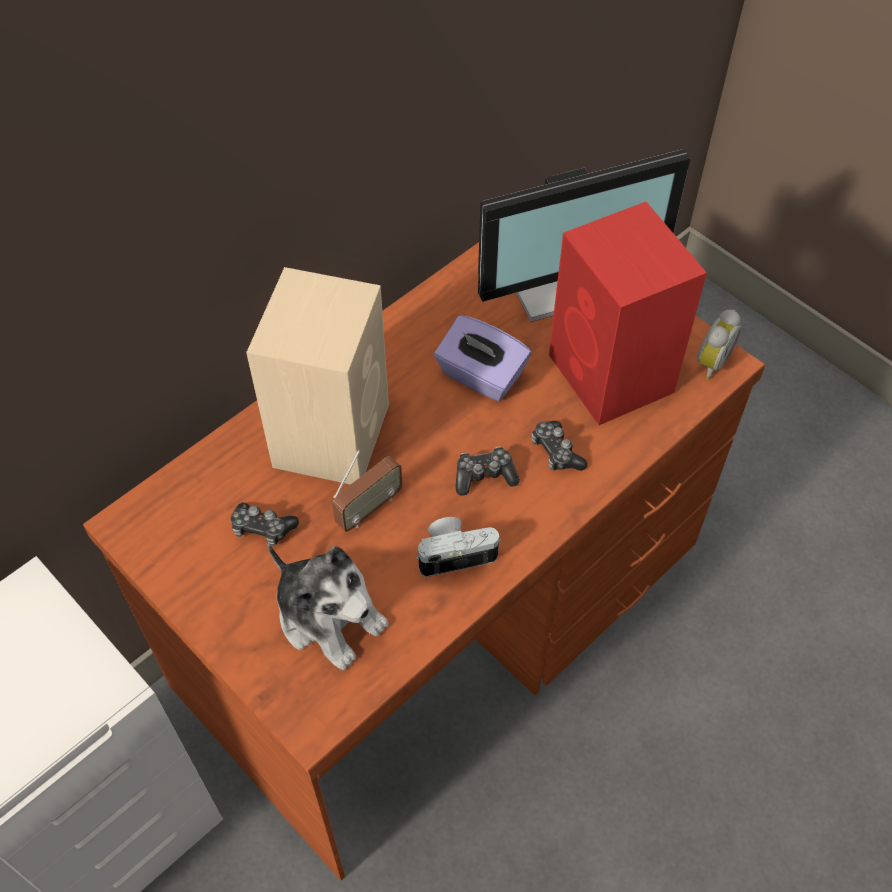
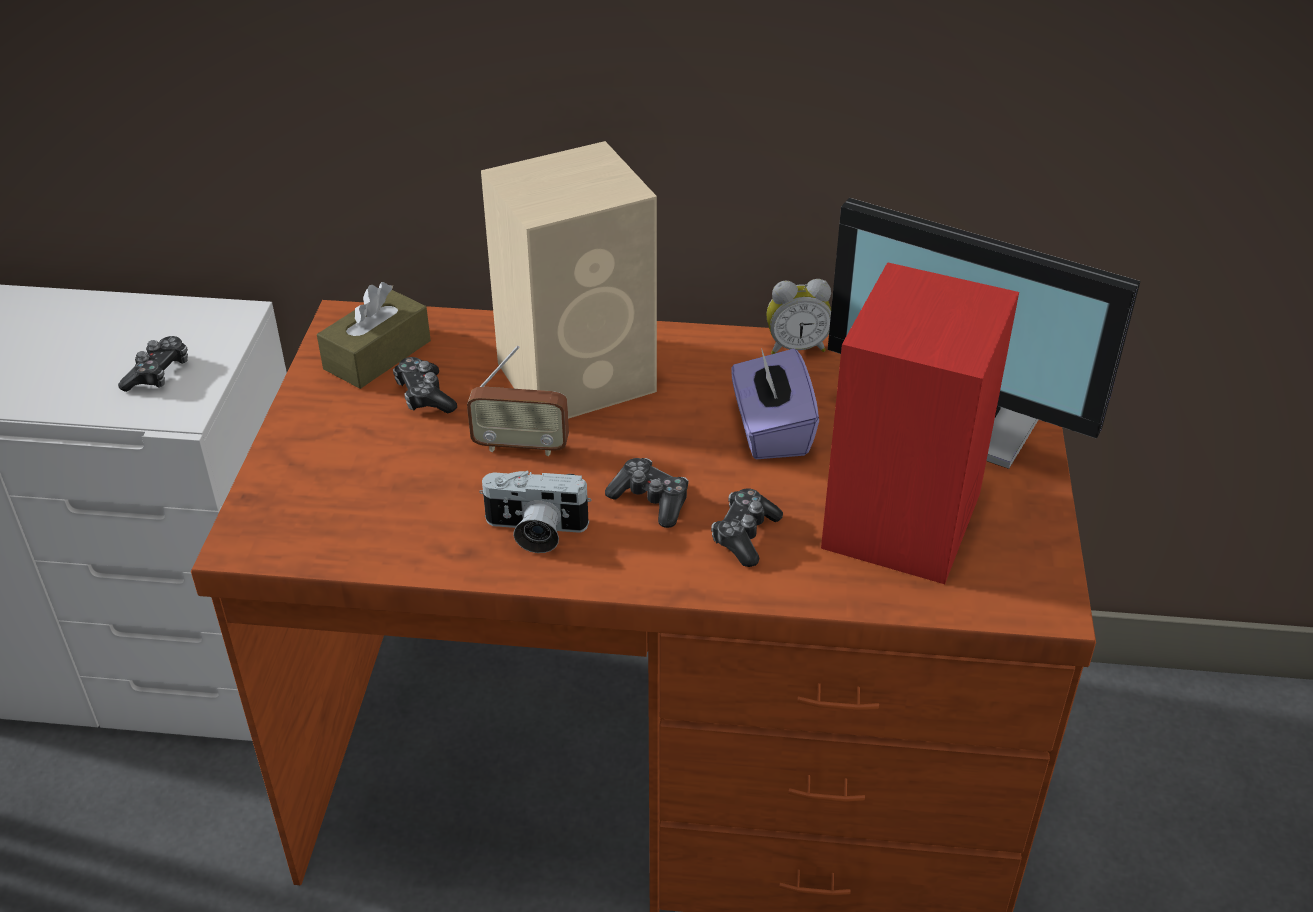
camera: 50 degrees right, 15 degrees down
plush toy [268,543,389,671] -> none
camera [416,517,502,577] -> camera turned 150 degrees clockwise [479,471,592,553]
alarm clock [697,310,741,380] -> alarm clock moved to [767,279,831,354]
none -> game controller [118,336,188,392]
none -> brown tissue box [317,282,431,389]

